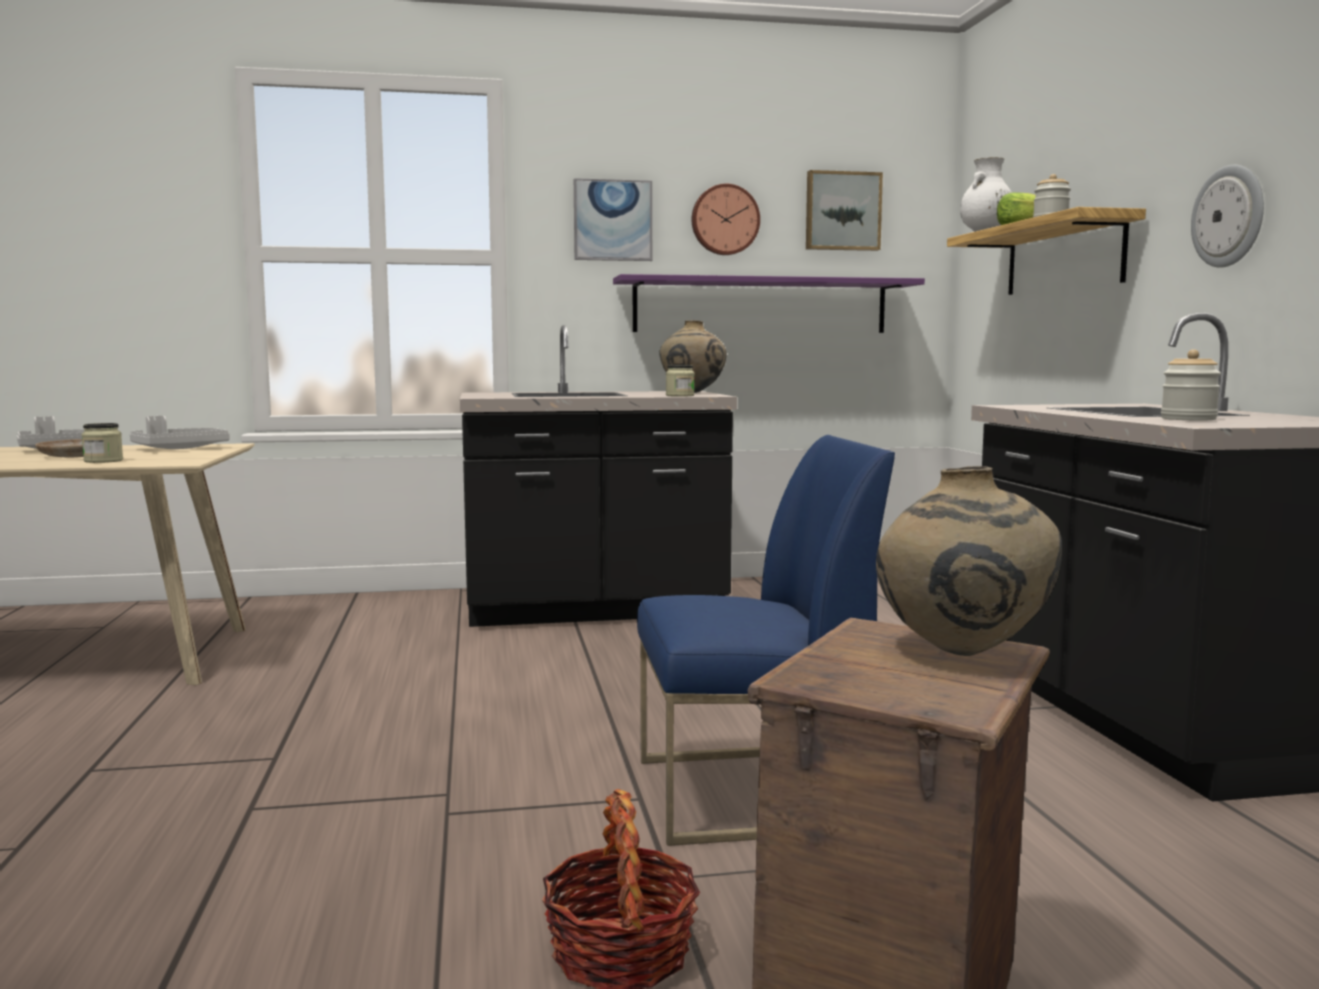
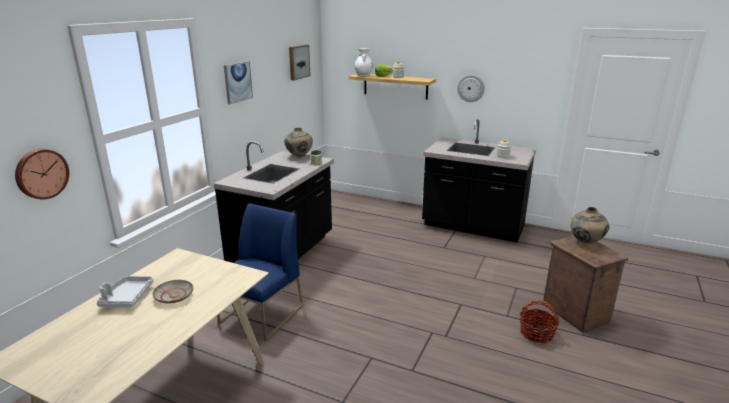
camera: 55 degrees left, 15 degrees up
jar [82,423,123,463] -> none
grey tray [130,416,230,449] -> none
purple shelf [613,274,925,333] -> none
blue chair [637,435,895,846] -> blue chair moved to [217,203,303,341]
wall clock [692,184,760,255] -> wall clock moved to [15,149,69,199]

